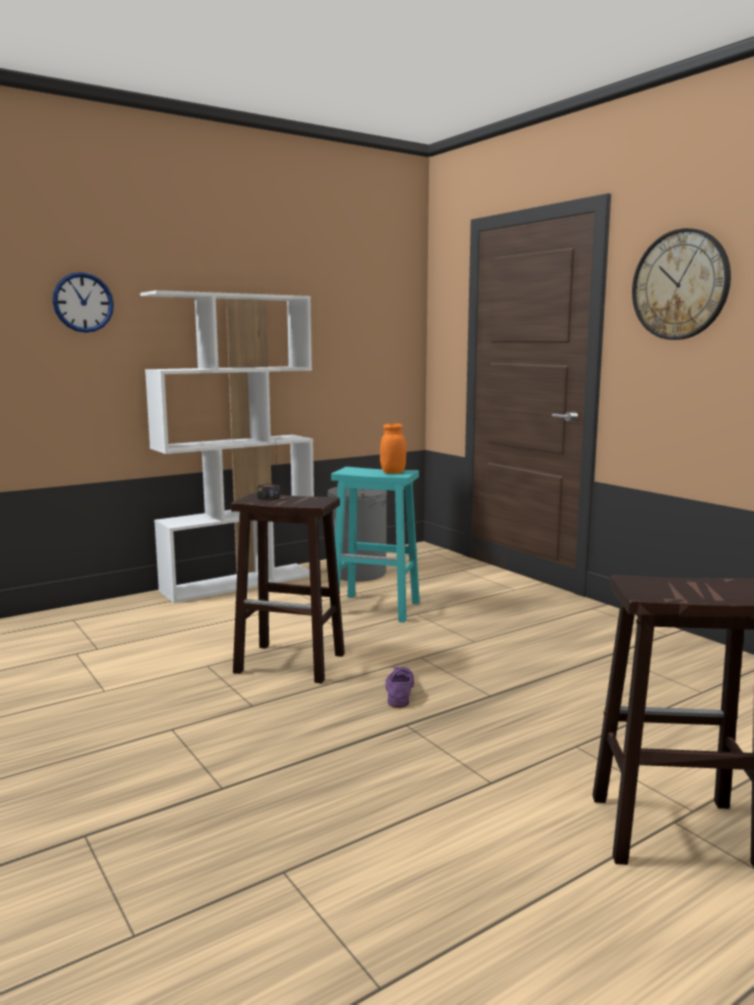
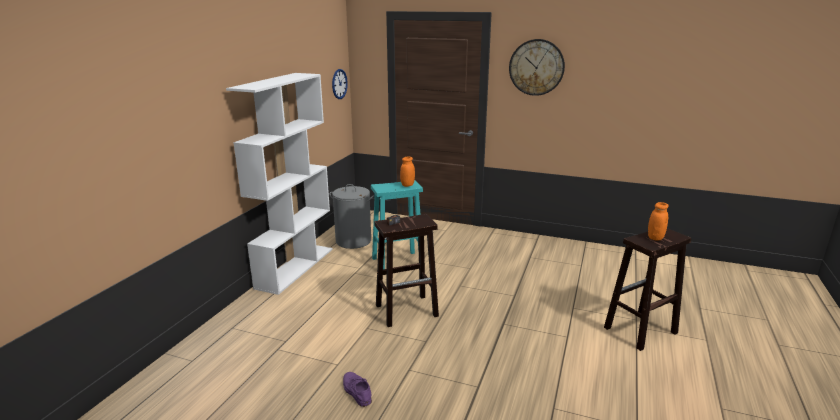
camera: 35 degrees left, 10 degrees up
wall clock [52,272,114,333] -> wall clock moved to [332,69,348,99]
purple shoe [385,667,414,708] -> purple shoe moved to [343,372,372,407]
none -> orange jar [648,202,669,241]

